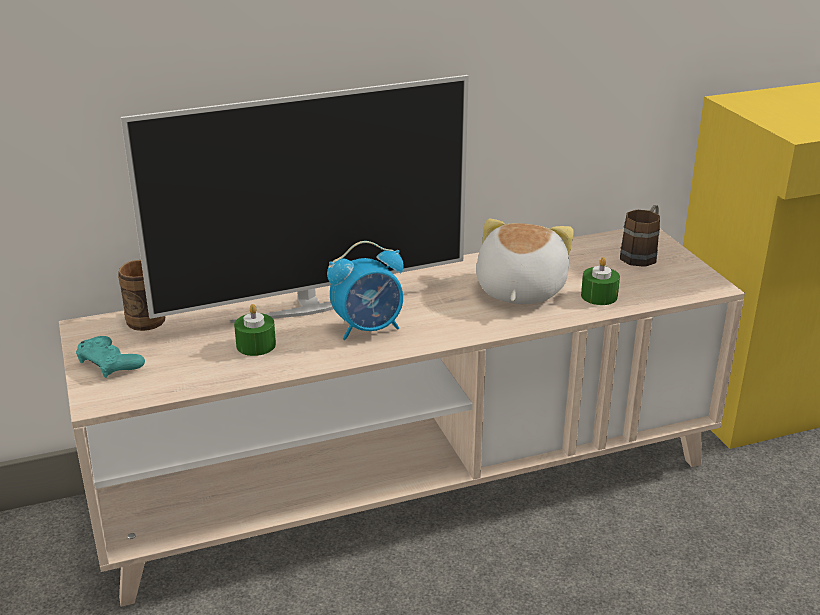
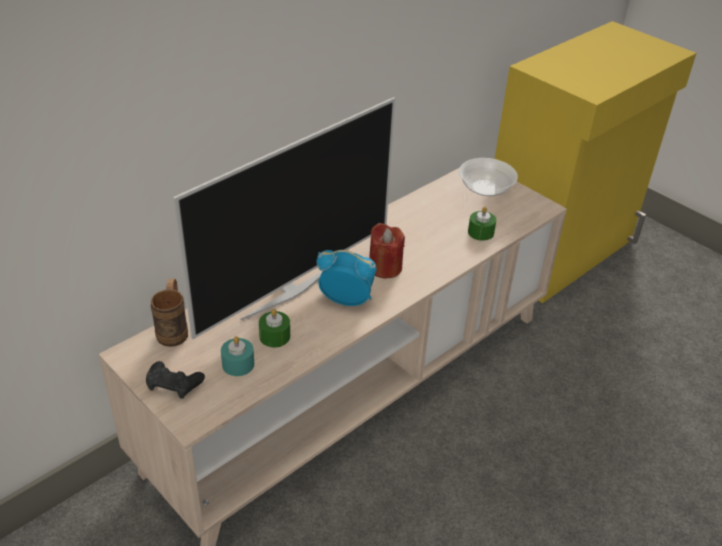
camera: 25 degrees left, 10 degrees up
turquoise game controller [76,336,145,378] -> black game controller [146,361,205,399]
alarm clock [327,241,404,340] -> alarm clock turned 120 degrees counterclockwise [317,250,376,306]
plush toy [476,219,574,304] -> none
brown mug [620,205,660,267] -> bowl [459,158,518,196]
none -> turquoise candle [221,336,254,376]
none -> red candle [369,223,405,278]

